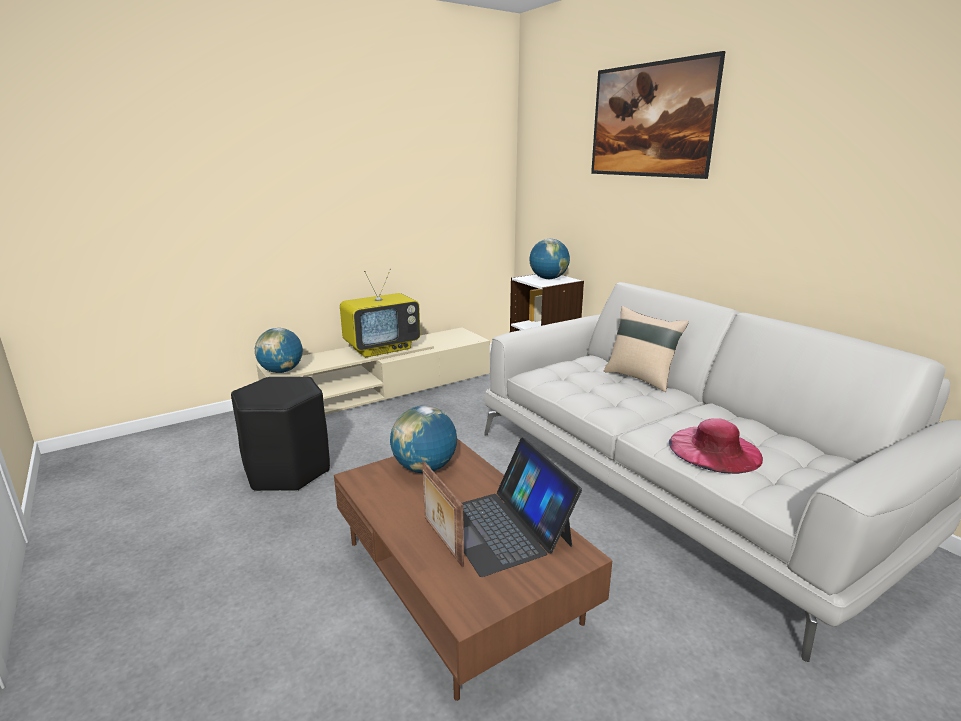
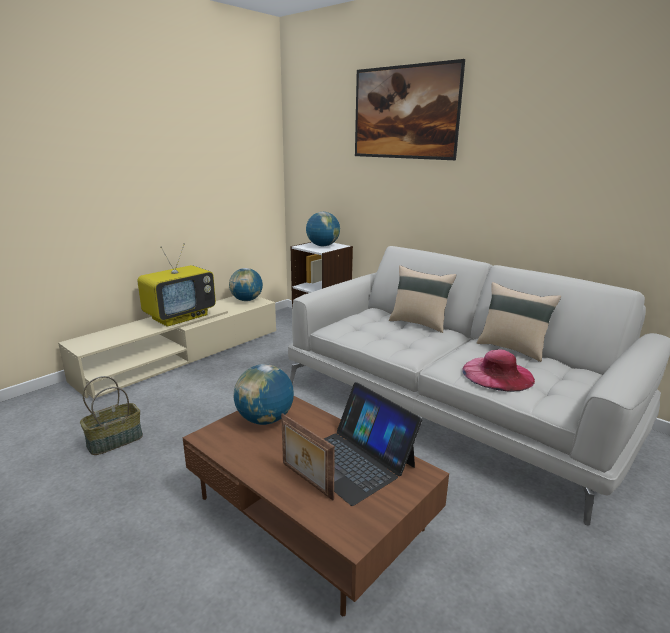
camera: 15 degrees left, 0 degrees up
black stool [231,377,330,492] -> basket [80,376,143,455]
globe [255,328,303,373] -> globe moved to [229,268,263,301]
none -> beige pillow [476,282,561,362]

